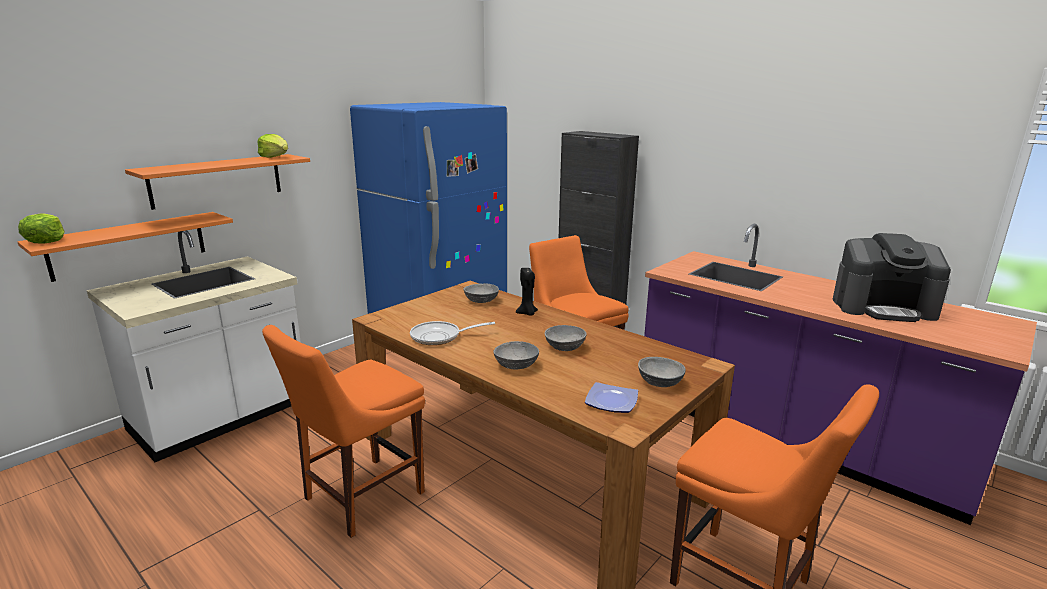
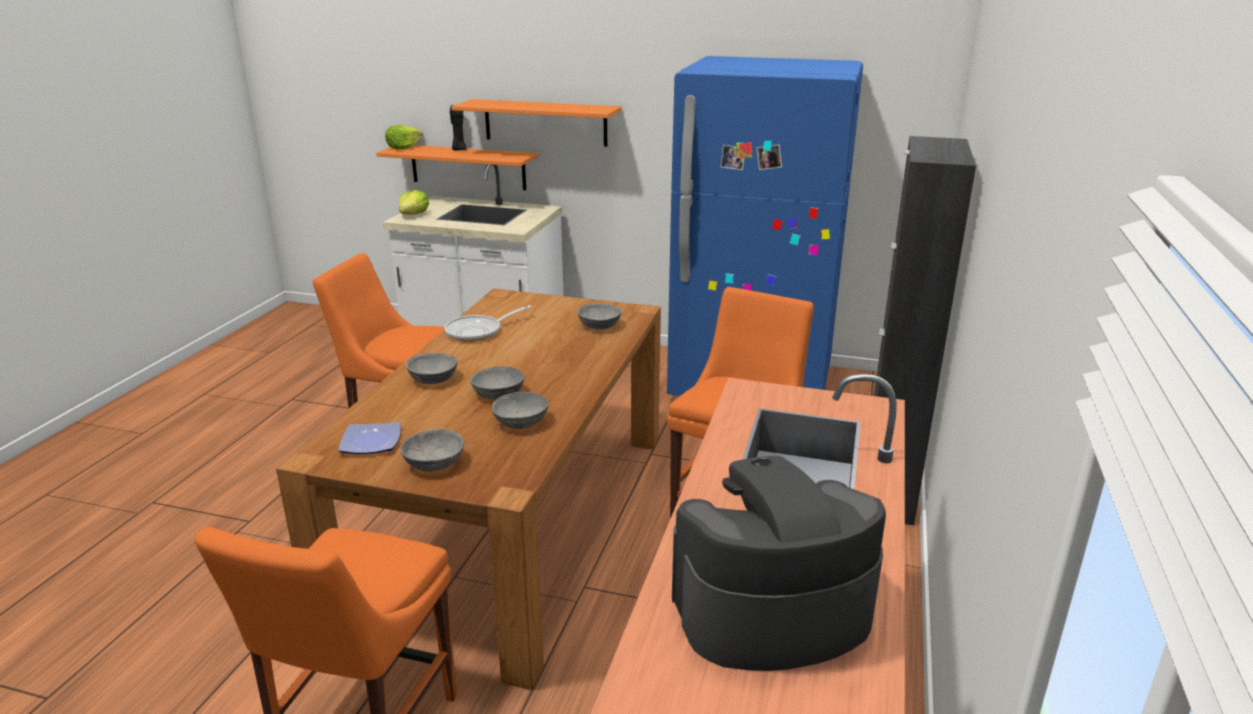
camera: 65 degrees right, 5 degrees up
lettuce [258,134,288,158] -> lettuce moved to [399,190,429,215]
frying pan [410,321,495,345] -> frying pan turned 90 degrees counterclockwise [444,305,532,342]
black candle [516,268,538,316] -> black candle moved to [450,105,467,151]
coffee machine [833,233,951,322] -> coffee machine turned 90 degrees clockwise [672,456,886,671]
none -> grey bowl [492,392,548,429]

